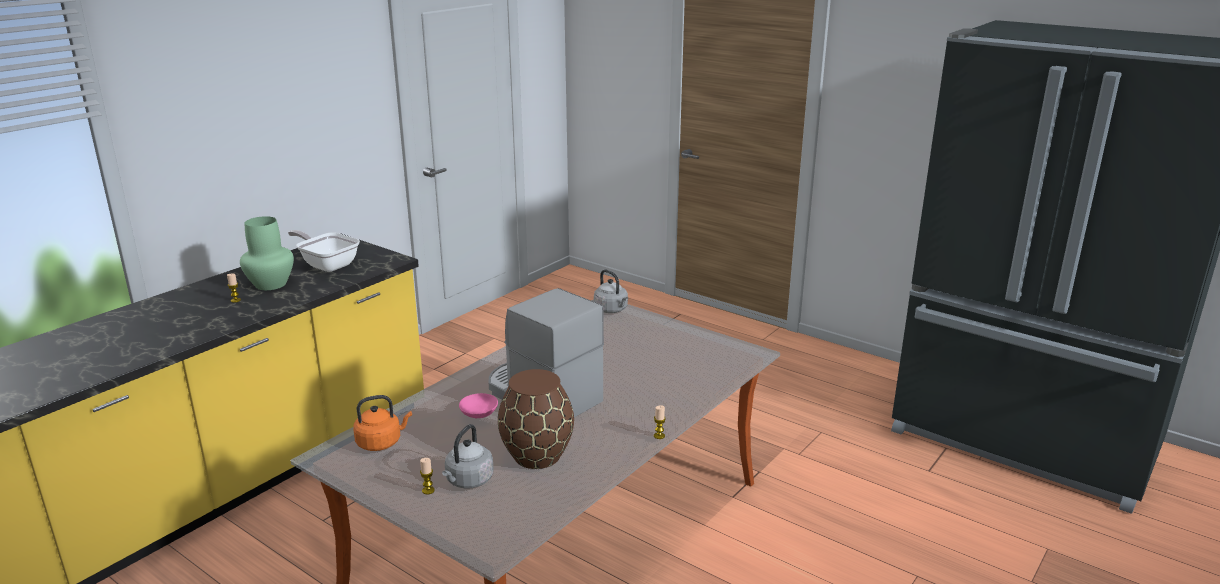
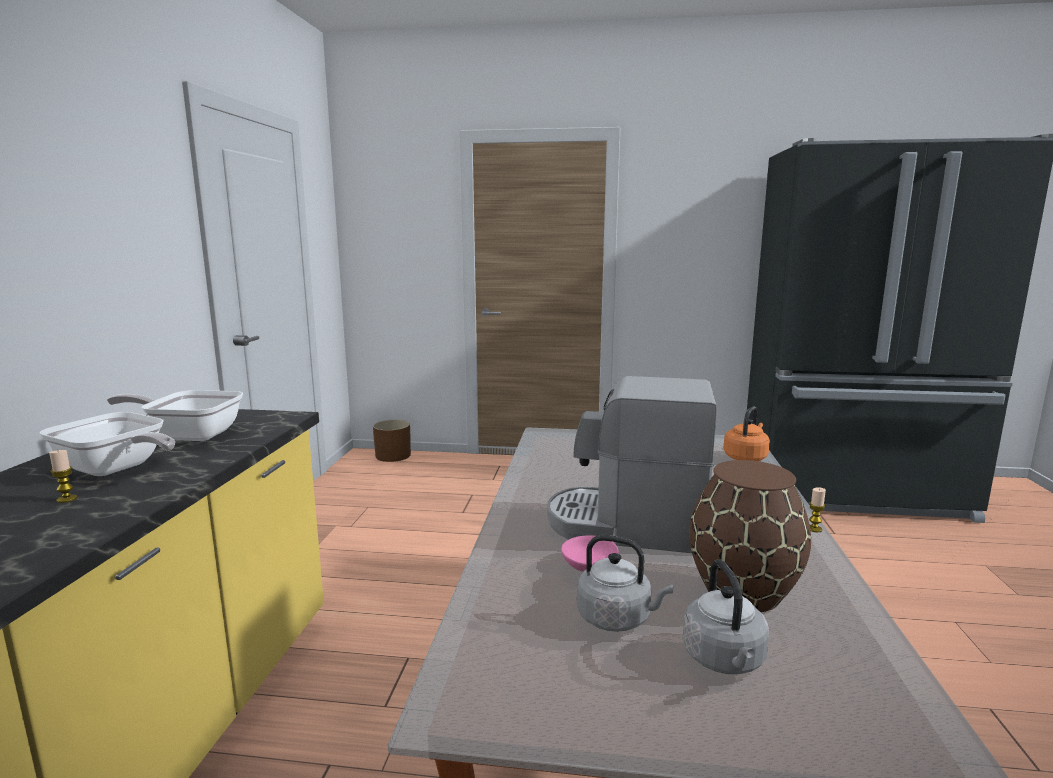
camera: 30 degrees left, 10 degrees down
green vase [240,216,294,290] -> frying pan [39,412,175,476]
orange kettle [353,395,412,451] -> orange kettle moved to [723,406,770,461]
candle [420,458,435,494] -> none
grey kettle [594,269,628,313] -> grey kettle moved to [577,535,673,632]
none -> brown planter [373,420,411,462]

